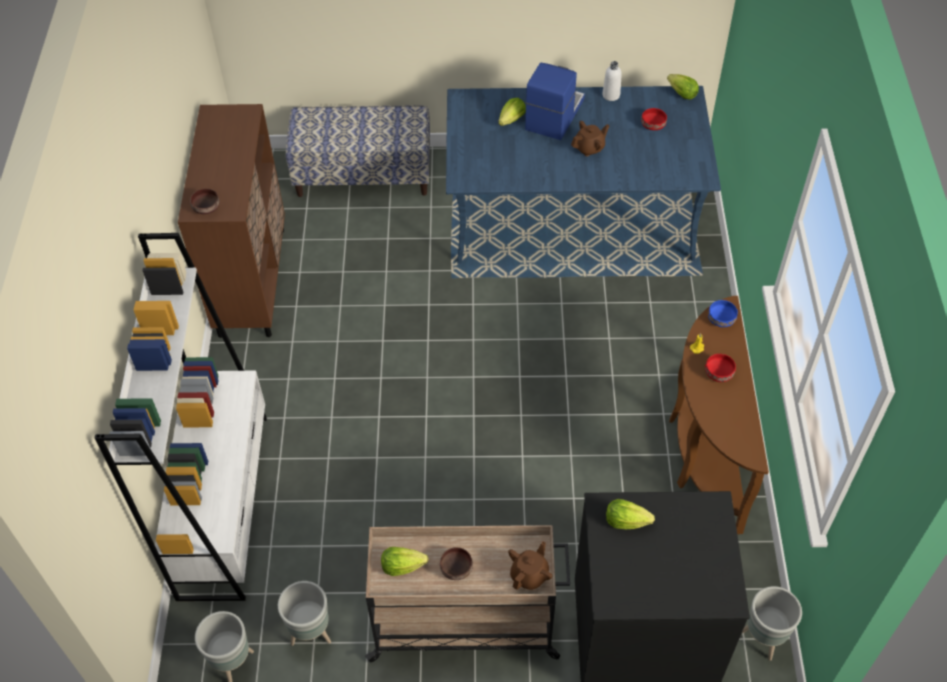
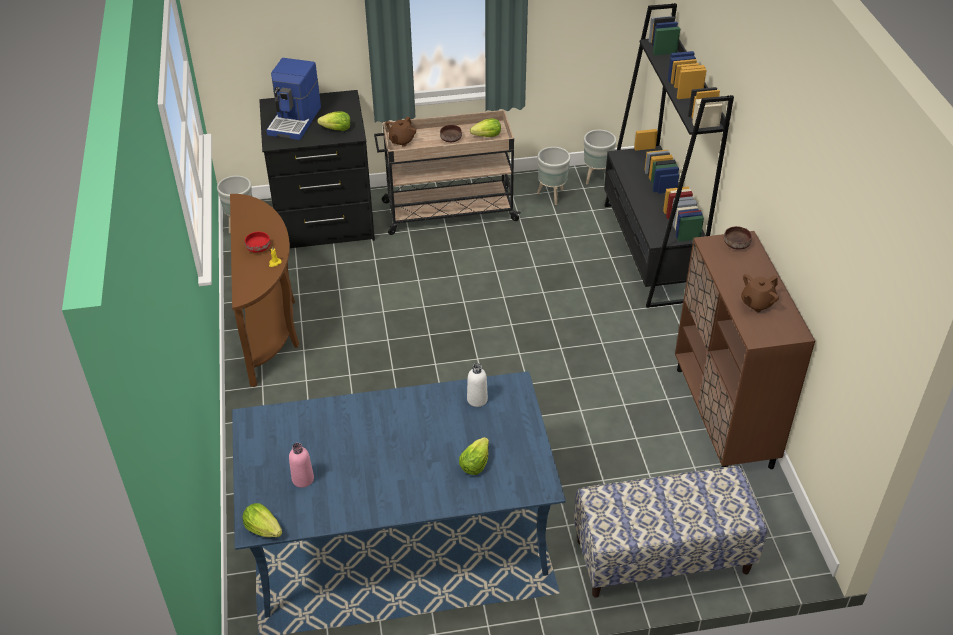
camera: 170 degrees right, 10 degrees down
white bookcase [95,233,267,601] -> black bookcase [604,3,734,308]
coffee machine [525,63,585,140] -> coffee machine moved to [267,58,321,140]
brown teapot [571,121,609,157] -> brown teapot moved to [741,274,779,312]
white bottle [602,61,622,101] -> white bottle moved to [467,363,488,407]
red bowl [641,108,667,130] -> pink bottle [289,443,314,488]
blue bowl [708,300,738,327] -> none

